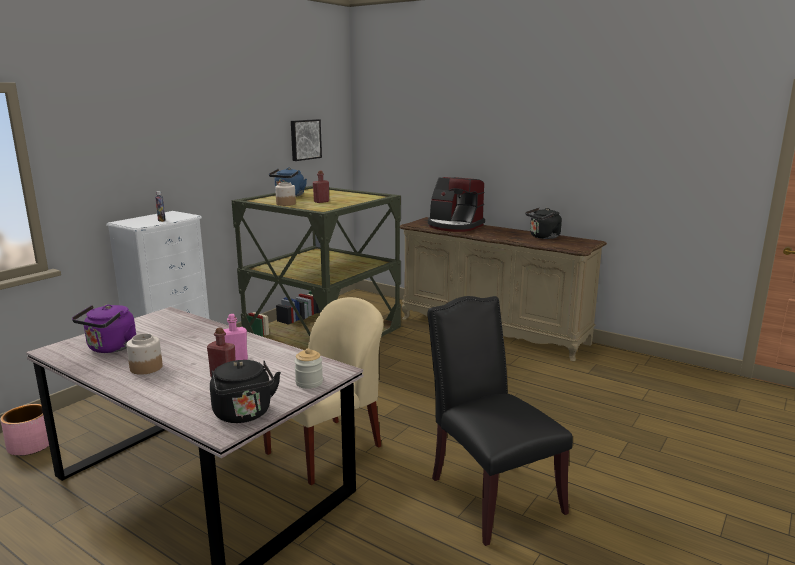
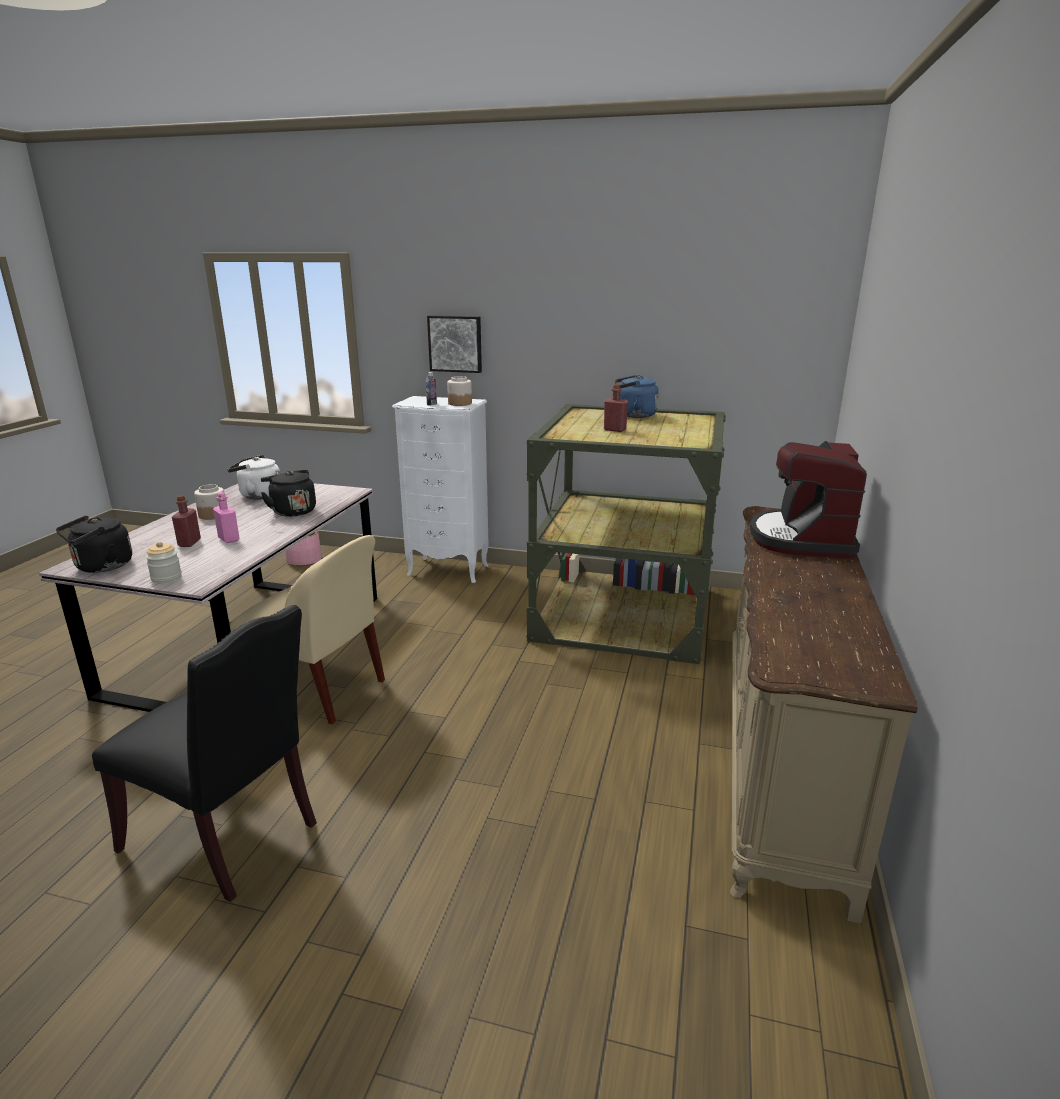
camera: 70 degrees right, 5 degrees up
purple kettle [72,305,136,353] -> white kettle [227,455,280,500]
jar [275,182,296,206] -> jar moved to [447,376,472,406]
picture [291,119,322,161] -> picture moved to [427,315,482,373]
black chair [427,296,573,546] -> black chair turned 75 degrees clockwise [92,605,317,902]
black kettle [525,208,562,239] -> black kettle moved to [261,470,316,517]

